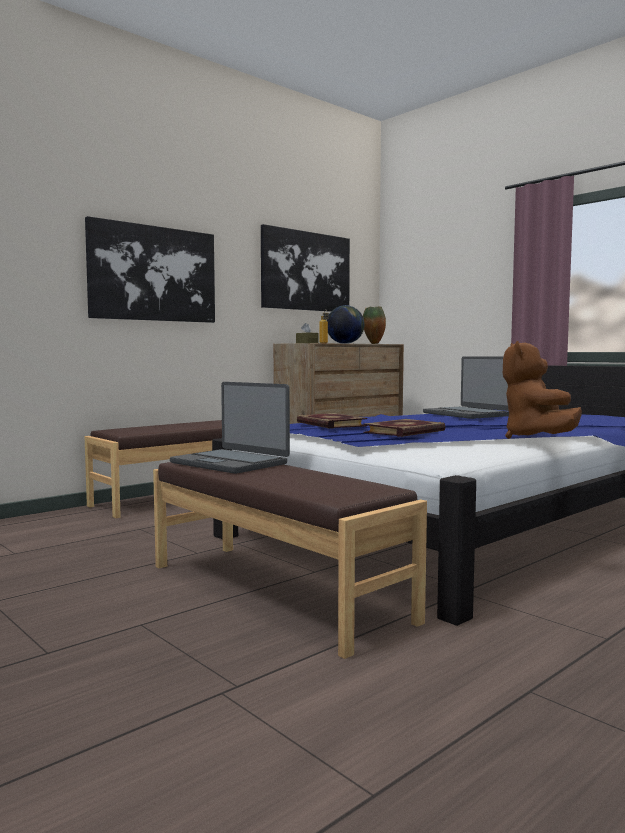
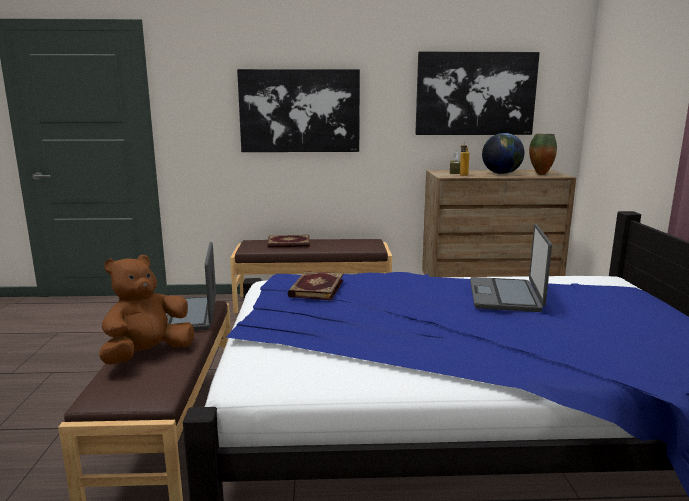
camera: 40 degrees right, 10 degrees up
book [363,419,446,437] -> book moved to [267,235,310,248]
brown plush toy [503,341,582,439] -> brown plush toy moved to [99,255,194,365]

